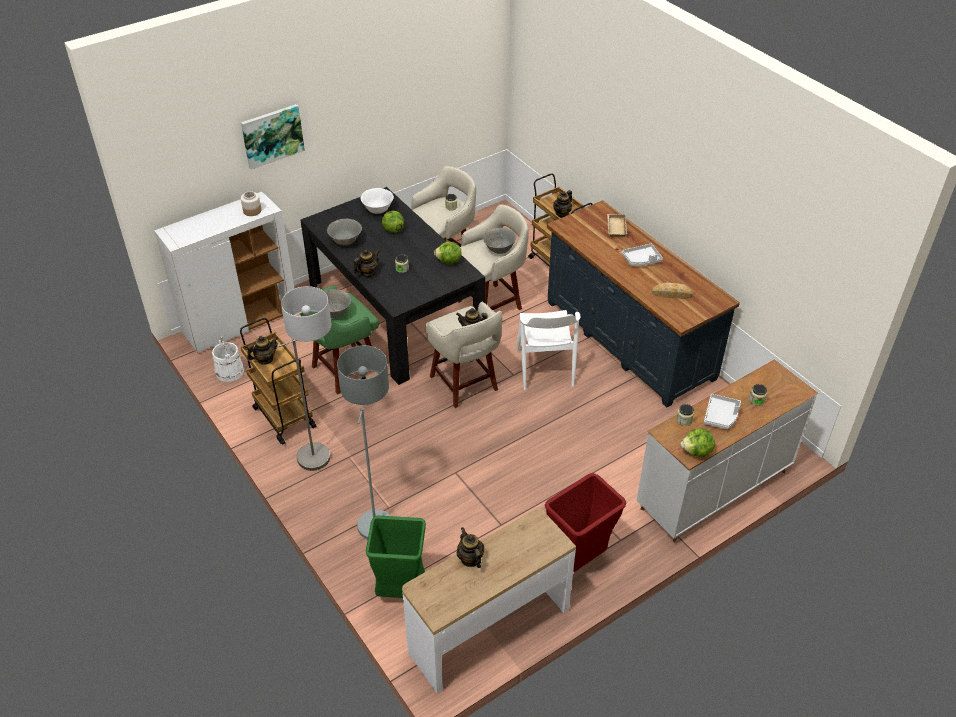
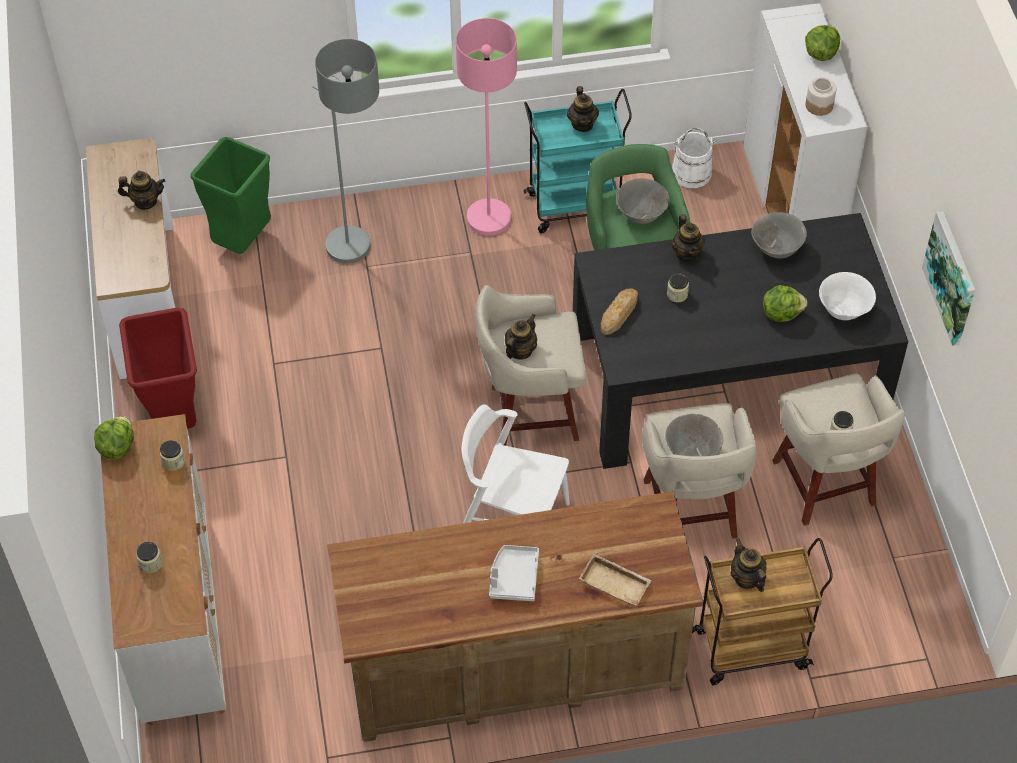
camera: 115 degrees right, 10 degrees up
brown cart [240,318,316,445] -> turquoise cart [524,89,632,233]
picture [241,104,305,170] -> picture moved to [922,211,975,346]
grey floor lamp [277,286,331,471] -> pink floor lamp [456,18,517,236]
lettuce [434,242,462,264] -> lettuce moved to [805,25,840,61]
bread [652,283,693,299] -> bread moved to [600,288,638,335]
grey tray [704,394,741,430] -> none

